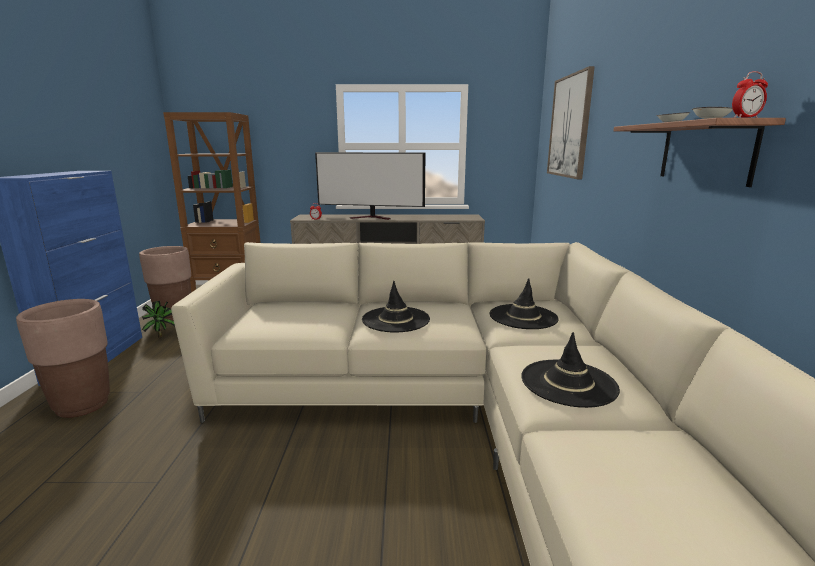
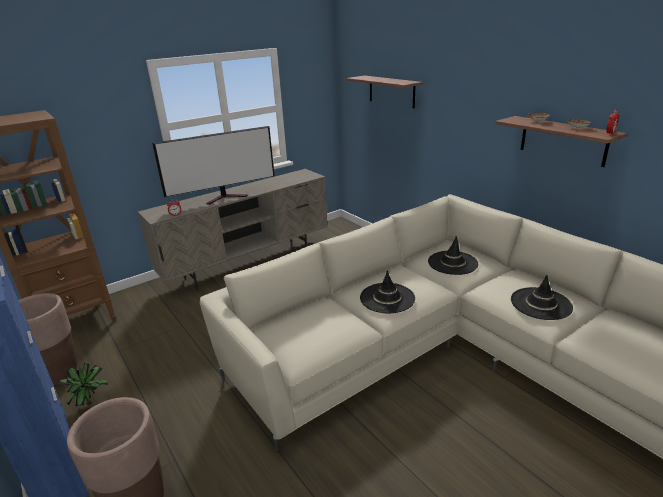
camera: 35 degrees left, 10 degrees up
picture [547,66,595,179] -> shelf [346,75,423,108]

